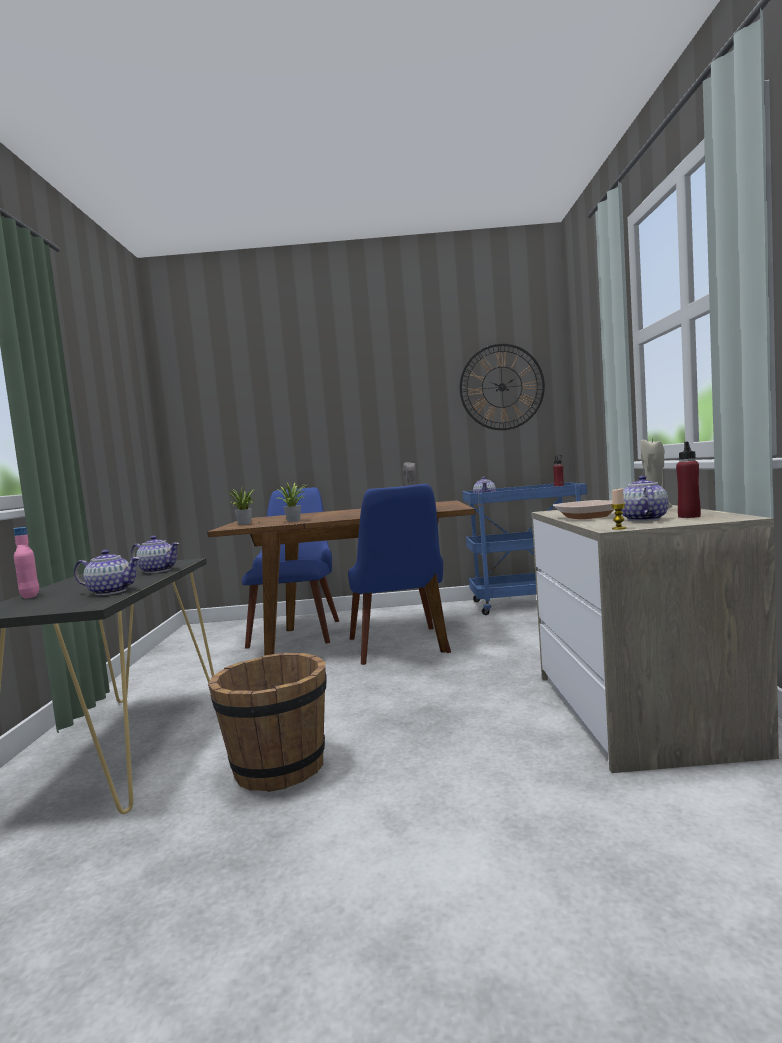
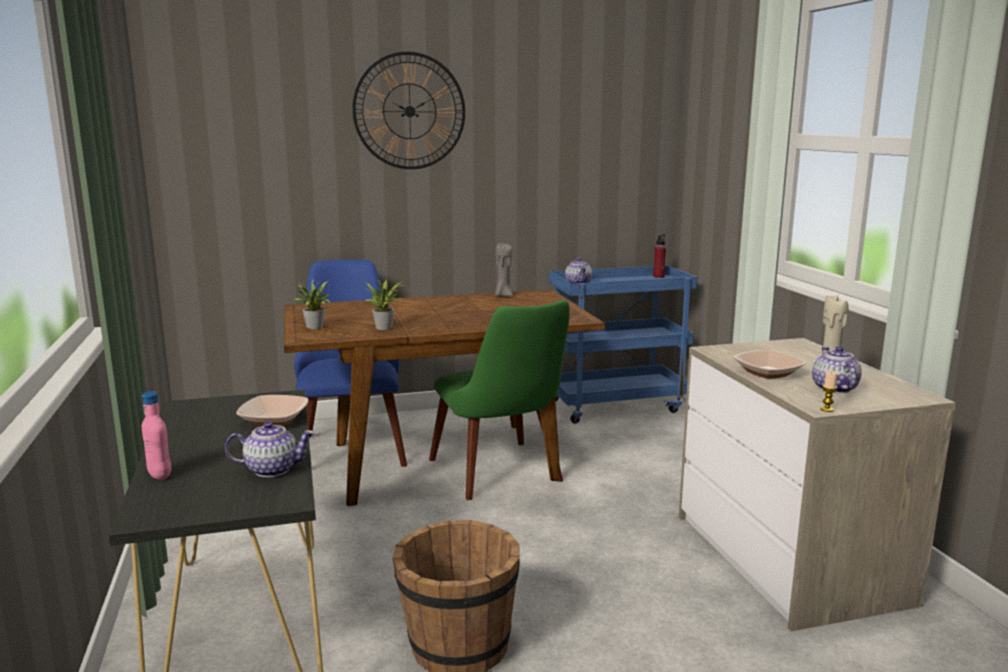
camera: 15 degrees left, 10 degrees up
teapot [131,536,180,573] -> bowl [236,395,308,426]
blue chair [348,484,451,665] -> green chair [429,300,570,500]
wall clock [460,344,545,430] -> wall clock moved to [352,52,465,169]
red bottle [676,441,701,518] -> none

